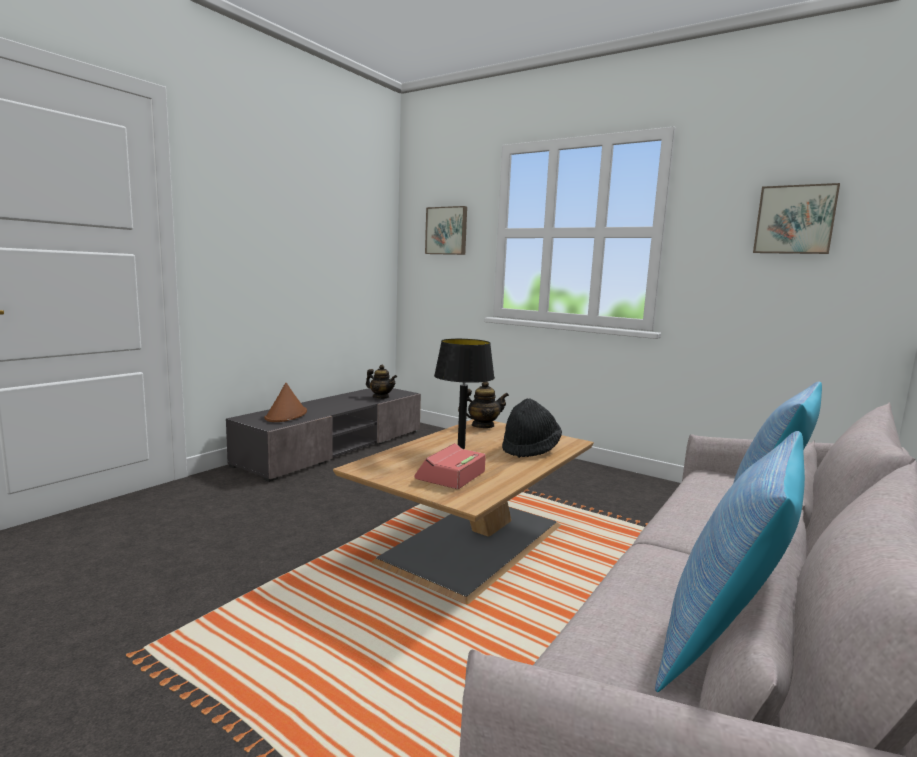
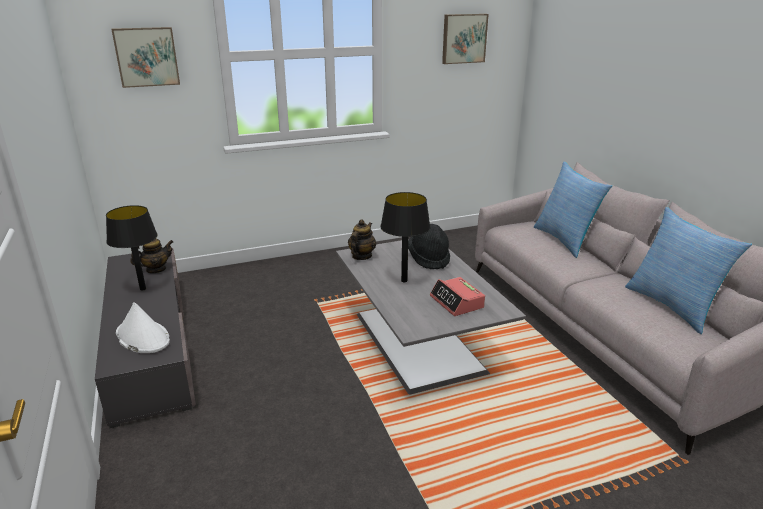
camera: 55 degrees left, 15 degrees up
brown hat [264,383,307,422] -> white hat [116,302,170,353]
brown coffee table [333,419,594,604] -> grey coffee table [336,239,526,394]
none -> black table lamp [106,205,158,291]

